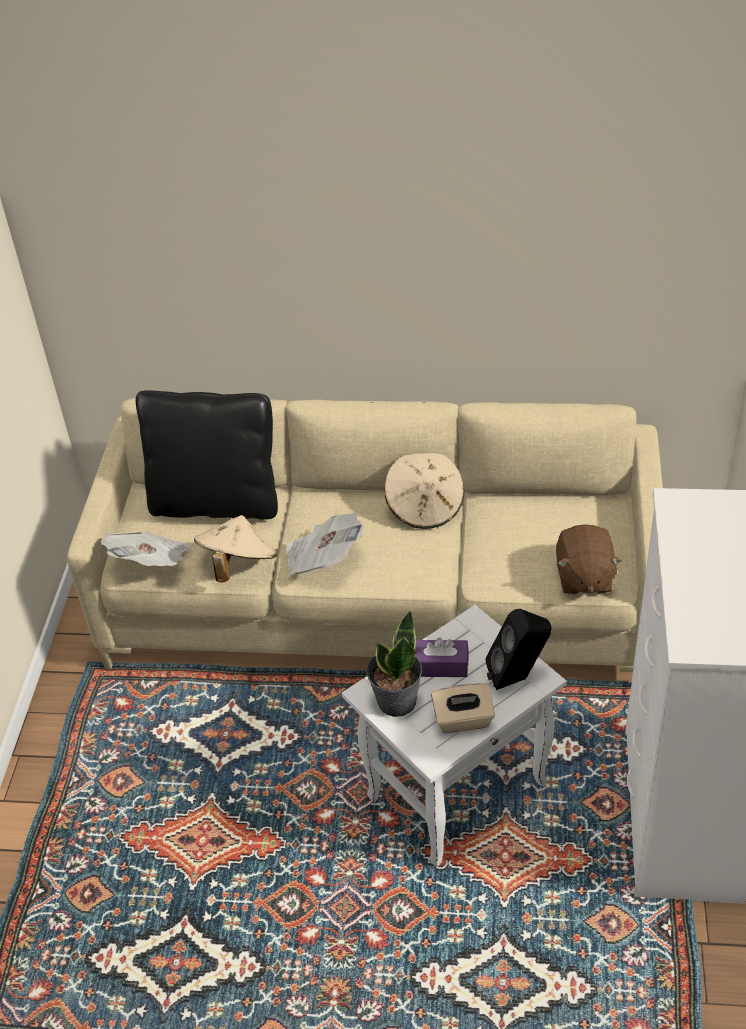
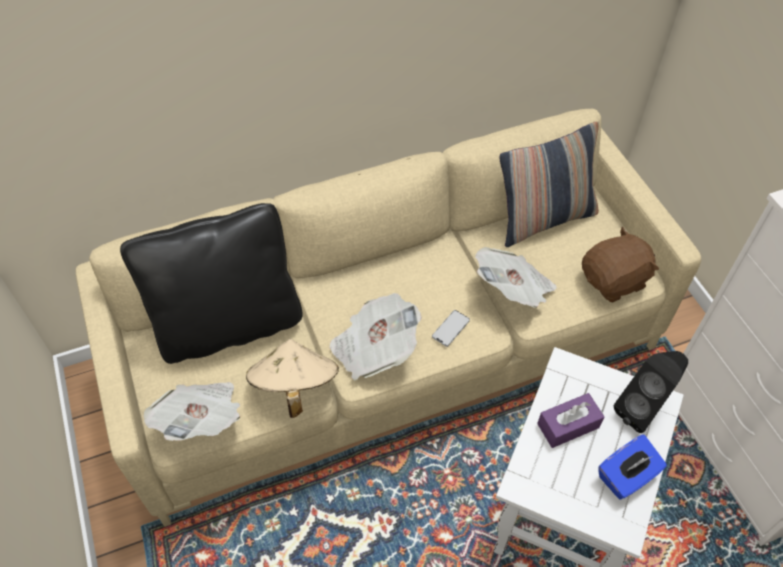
camera: 30 degrees left, 10 degrees up
potted plant [366,610,422,717] -> none
beige hat [385,453,464,529] -> none
beige tissue box [431,683,495,733] -> blue tissue box [599,434,667,500]
brown plush toy [556,524,621,594] -> brown plush toy turned 90 degrees counterclockwise [582,227,659,302]
none -> phone [432,310,470,347]
none -> newspaper [475,247,557,308]
none -> pillow [500,121,599,247]

